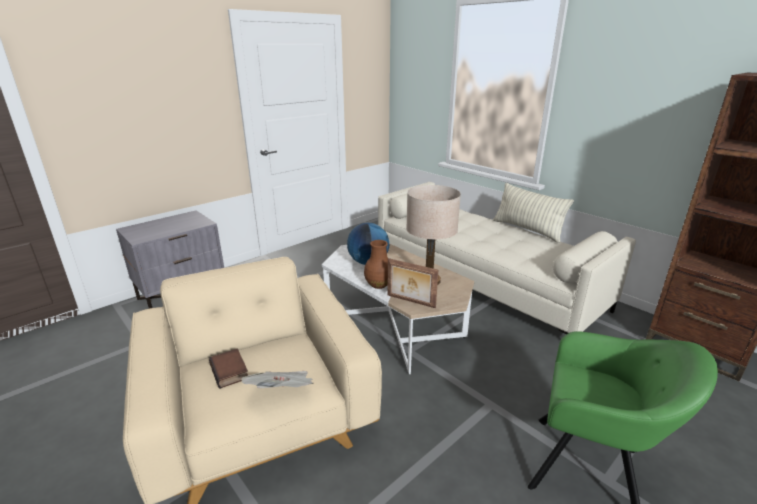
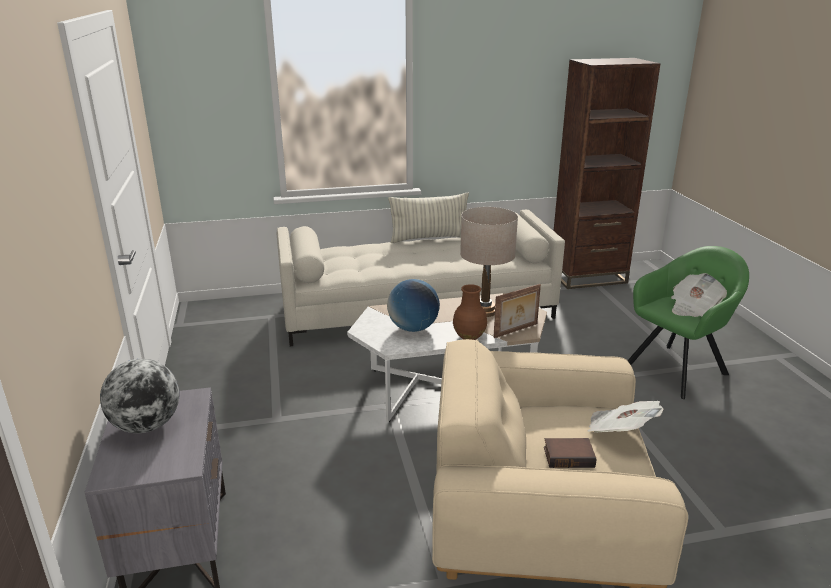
camera: 60 degrees left, 0 degrees up
none -> globe [100,359,179,433]
none -> newspaper [671,273,727,317]

